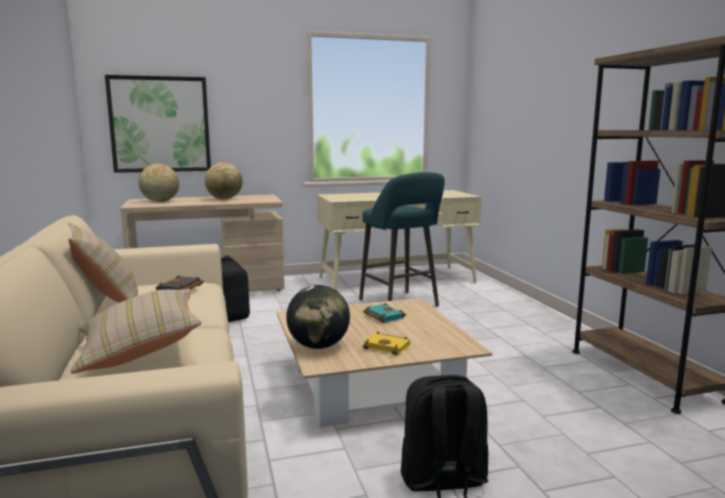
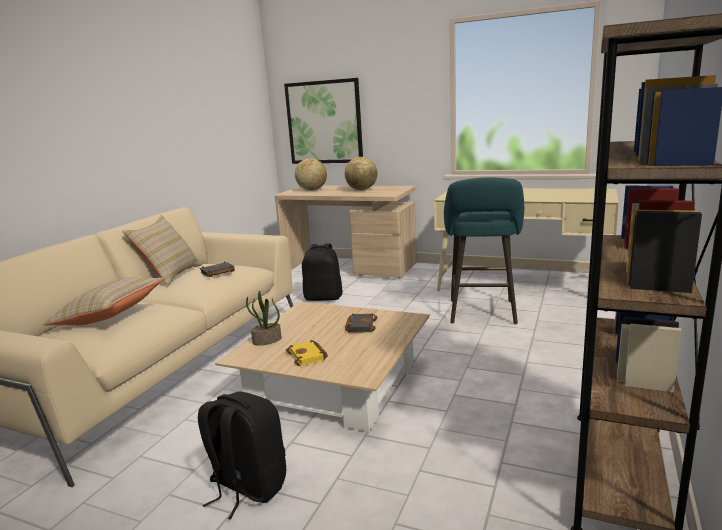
camera: 40 degrees right, 5 degrees up
globe [286,285,350,349] -> potted plant [246,291,282,346]
turquoise book [363,303,406,323] -> black book [345,313,377,333]

